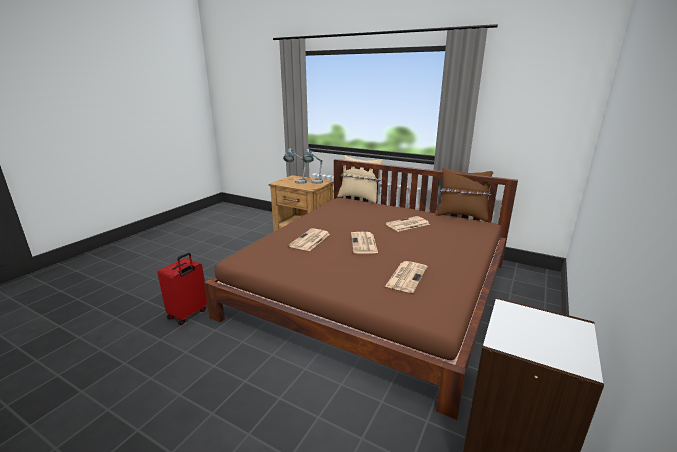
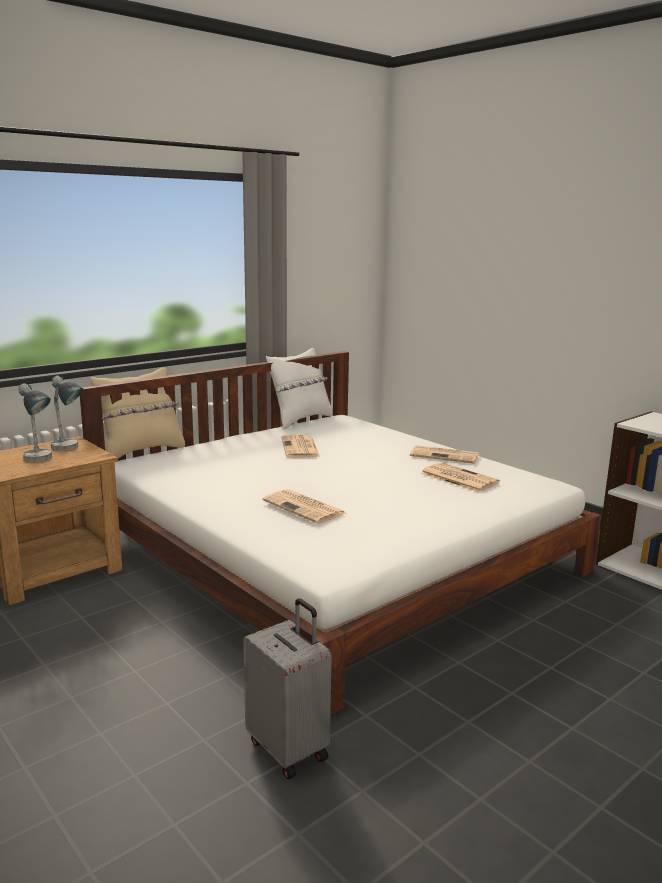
camera: 70 degrees left, 5 degrees down
red suitcase [158,253,207,325] -> grey suitcase [243,598,332,779]
brown bed [204,159,518,420] -> white bed [80,351,601,715]
newspaper [351,232,378,253] -> newspaper moved to [410,445,479,464]
brown pillow [436,167,493,222] -> white pillow [266,348,332,429]

